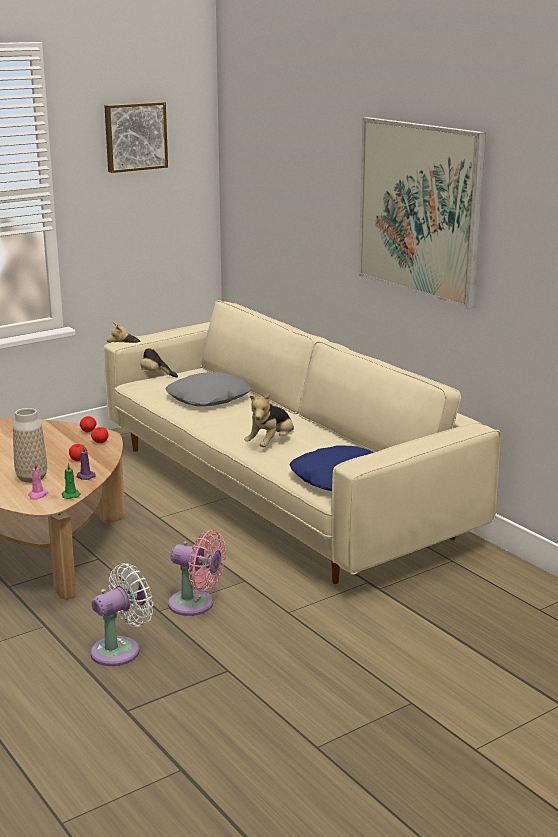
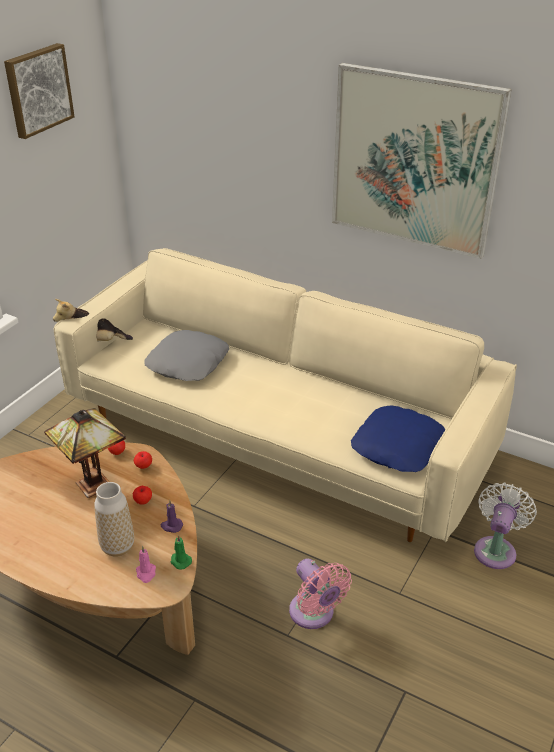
camera: 25 degrees left, 15 degrees up
white fan [91,563,153,666] -> white fan moved to [474,482,537,569]
pink fan [168,530,226,616] -> pink fan turned 60 degrees clockwise [289,558,352,629]
plush toy [244,393,294,447] -> none
none -> table lamp [44,408,126,498]

